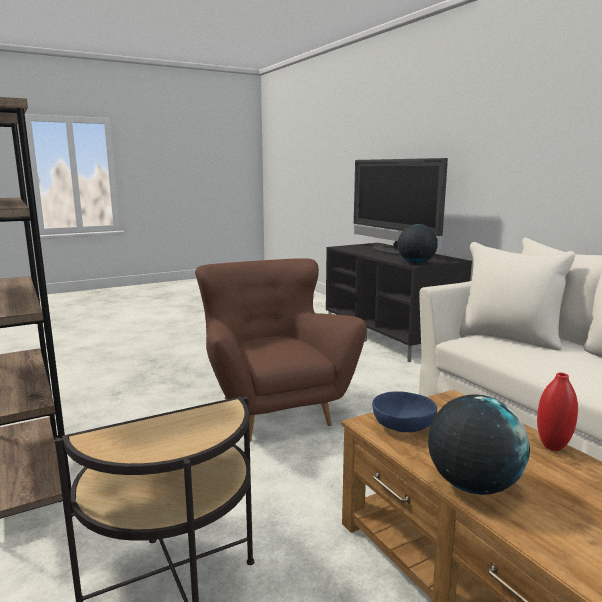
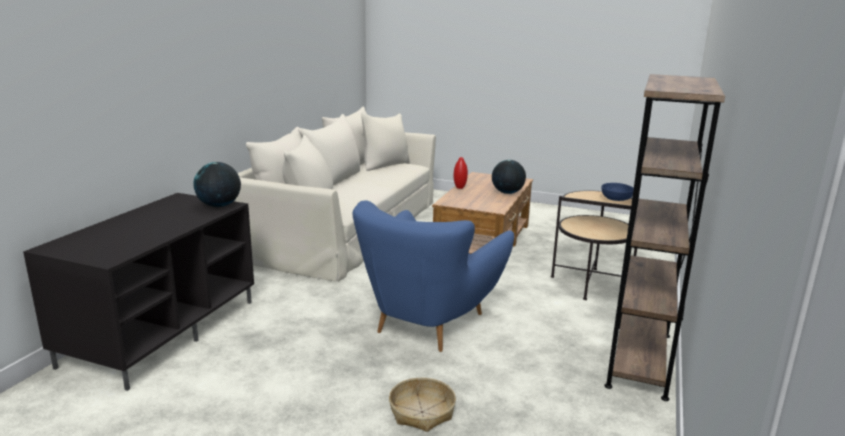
camera: 130 degrees left, 5 degrees up
brown armchair [195,258,367,441] -> blue armchair [353,200,514,352]
television [354,158,448,255] -> none
blue bowl [372,391,437,432] -> blue bowl moved to [602,183,634,201]
none -> basket [389,378,456,432]

